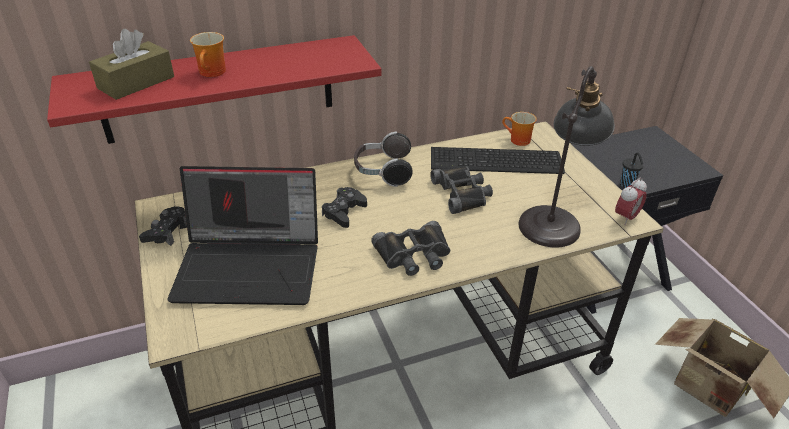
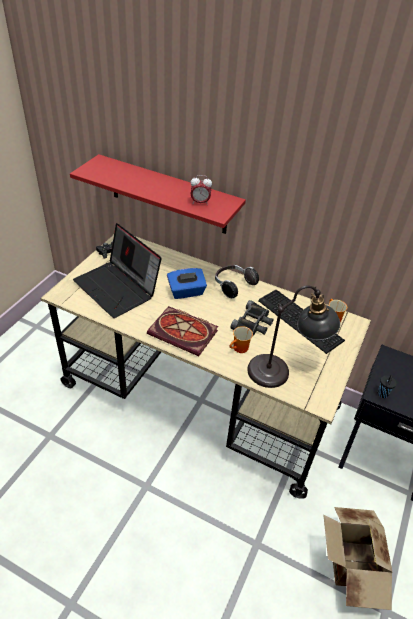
camera: 45 degrees right, 5 degrees up
brown tissue box [89,29,174,100] -> none
mug [190,32,226,77] -> mug moved to [230,326,253,353]
black game controller [322,187,367,228] -> blue tissue box [167,268,207,299]
black binoculars [371,221,450,276] -> book [147,306,218,356]
alarm clock [615,177,647,225] -> alarm clock moved to [190,175,212,205]

